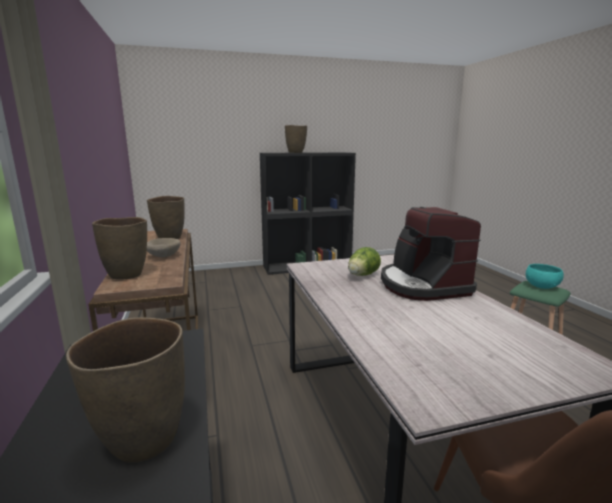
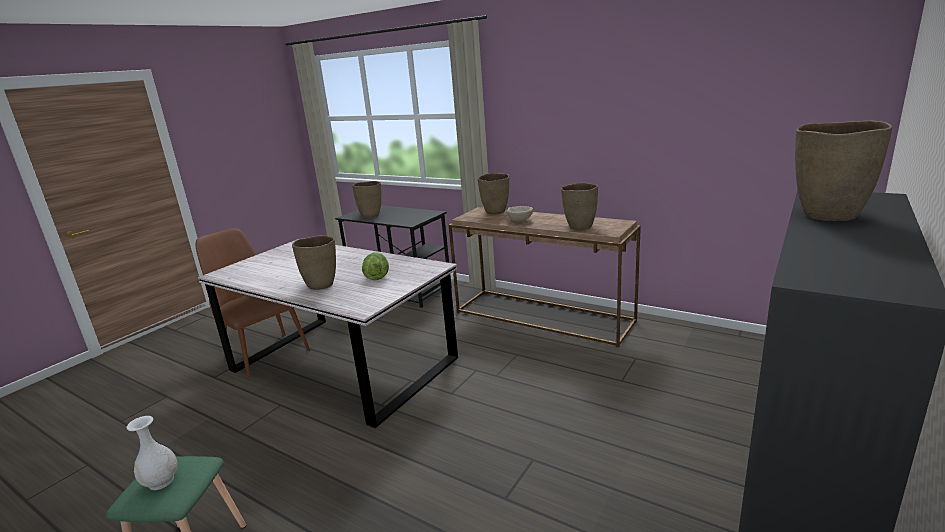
camera: 140 degrees right, 5 degrees up
coffee machine [381,207,481,301] -> brown vase [292,235,336,290]
turquoise bowl [526,264,564,289] -> white vase [126,416,178,490]

